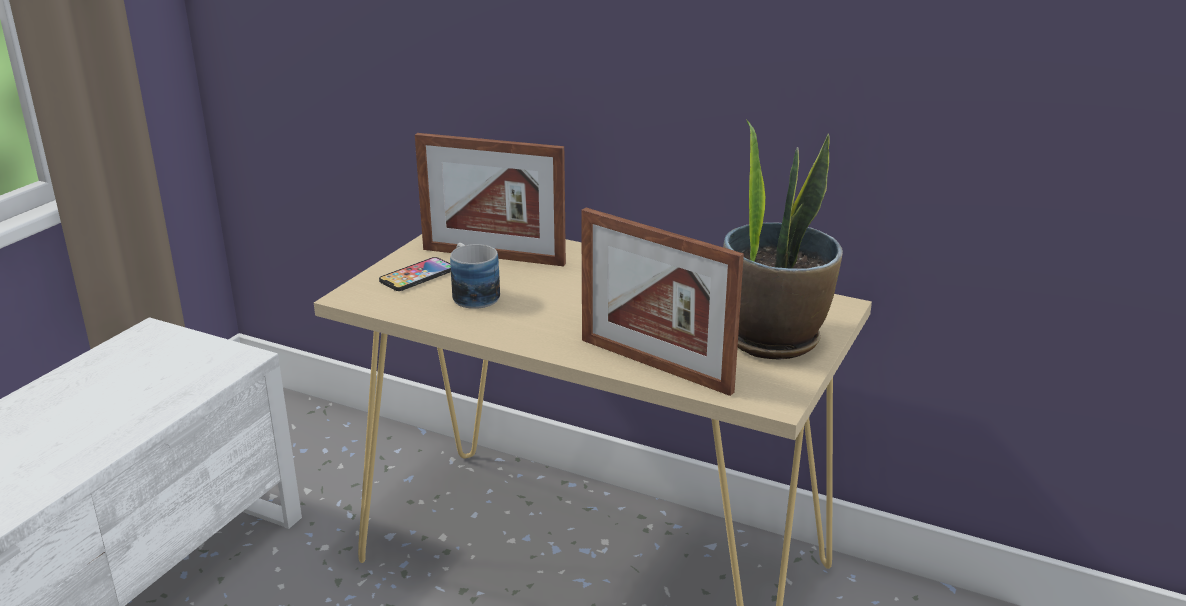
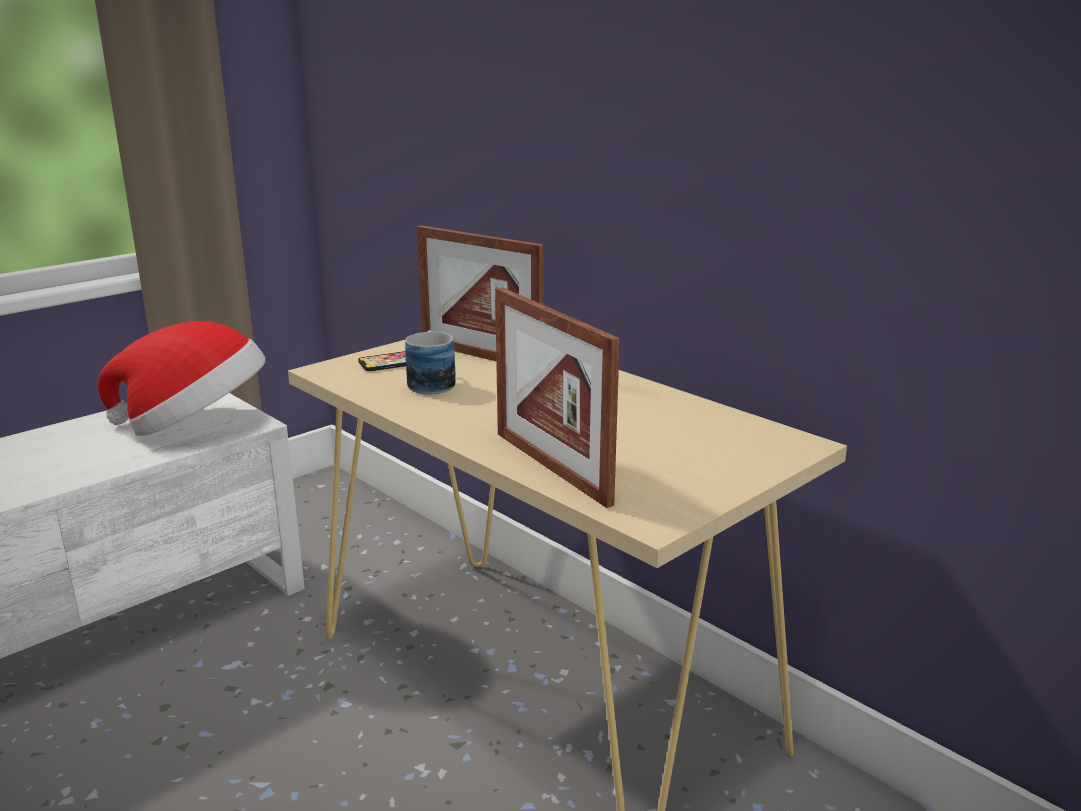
camera: 20 degrees right, 5 degrees down
potted plant [723,119,843,359] -> none
none -> hat [98,321,265,436]

